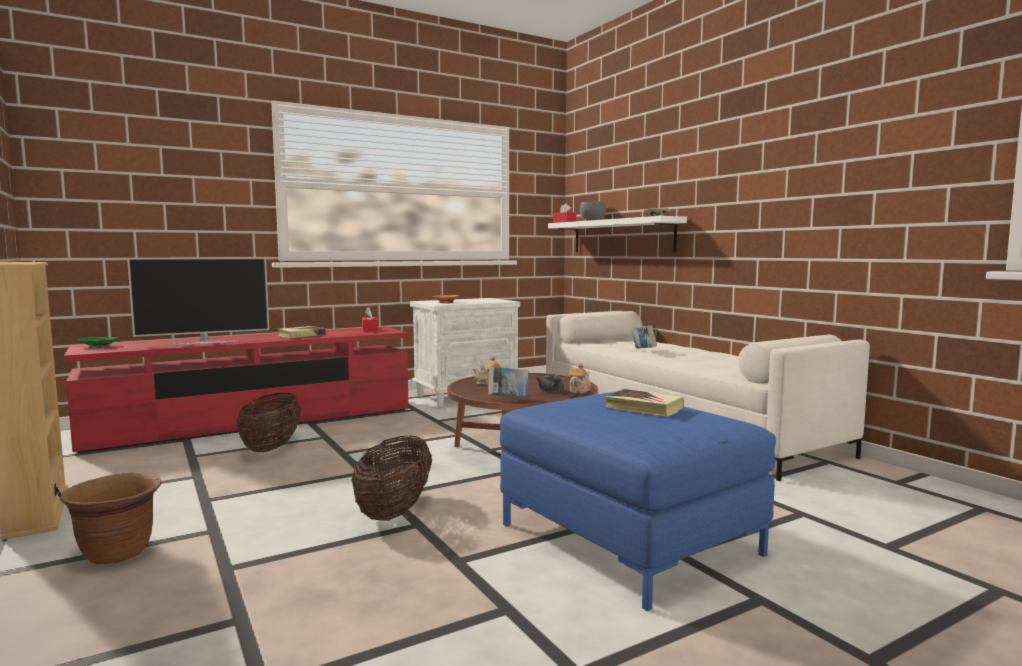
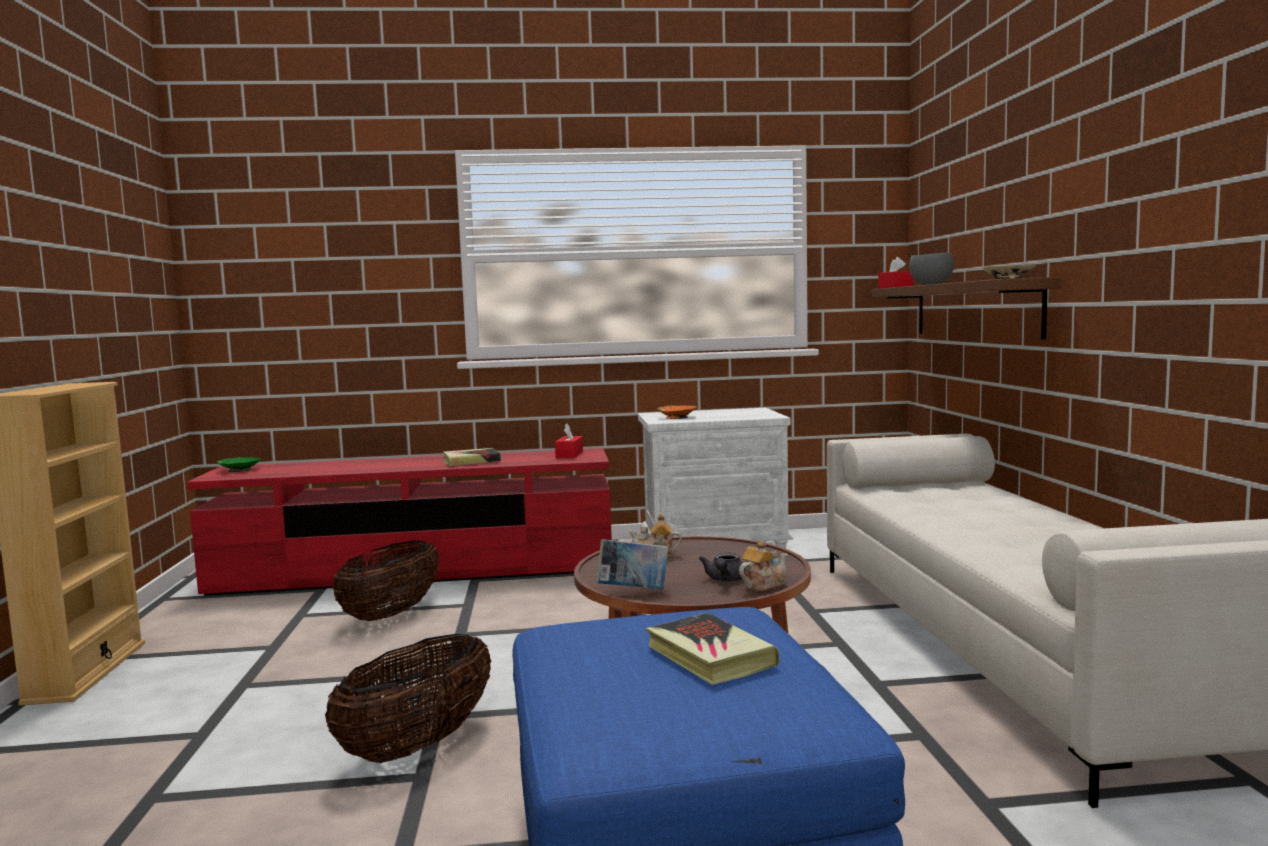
camera: 25 degrees right, 0 degrees up
brown planter [60,473,161,564] -> none
television [127,258,269,345] -> none
white shelf [548,216,687,252] -> brown shelf [871,277,1061,339]
book [631,325,657,349] -> none

